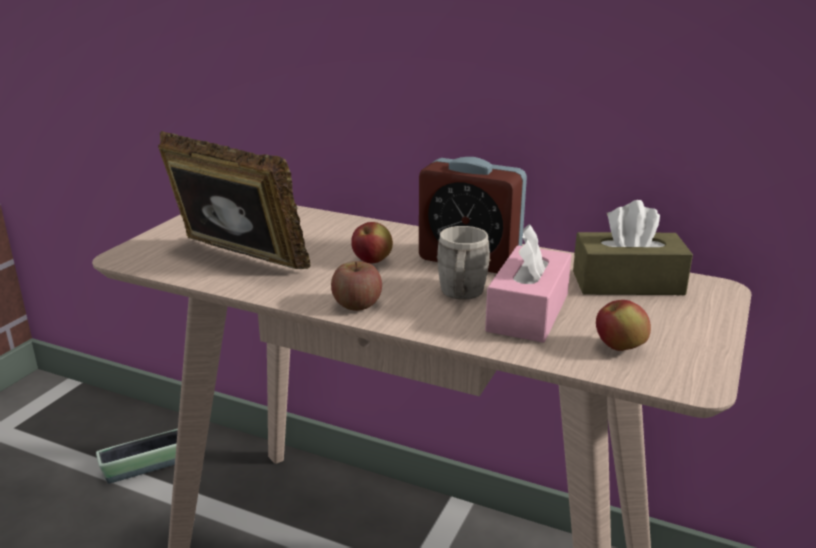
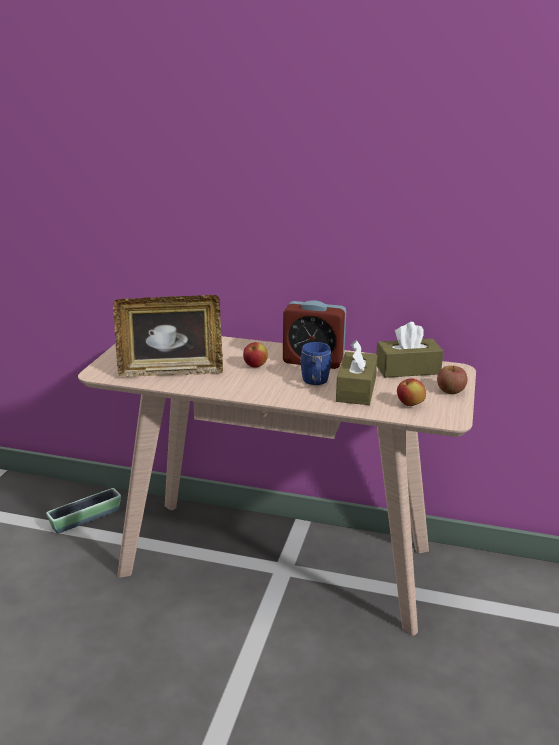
camera: 10 degrees left, 0 degrees up
picture frame [158,131,310,269] -> picture frame turned 150 degrees clockwise [113,295,223,377]
apple [331,261,382,311] -> apple moved to [437,366,468,394]
grey mug [437,226,490,300] -> blue mug [300,342,331,385]
pink tissue box [485,224,571,343] -> brown tissue box [336,340,377,405]

